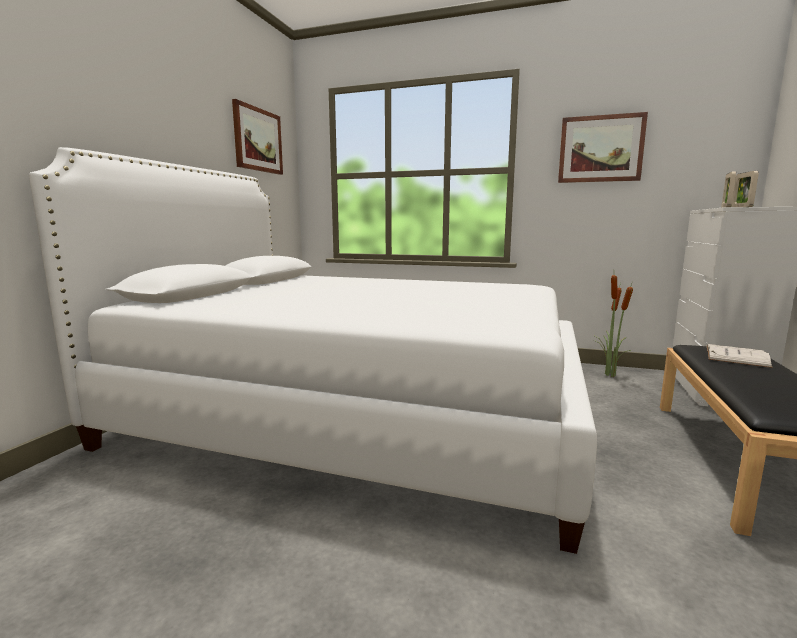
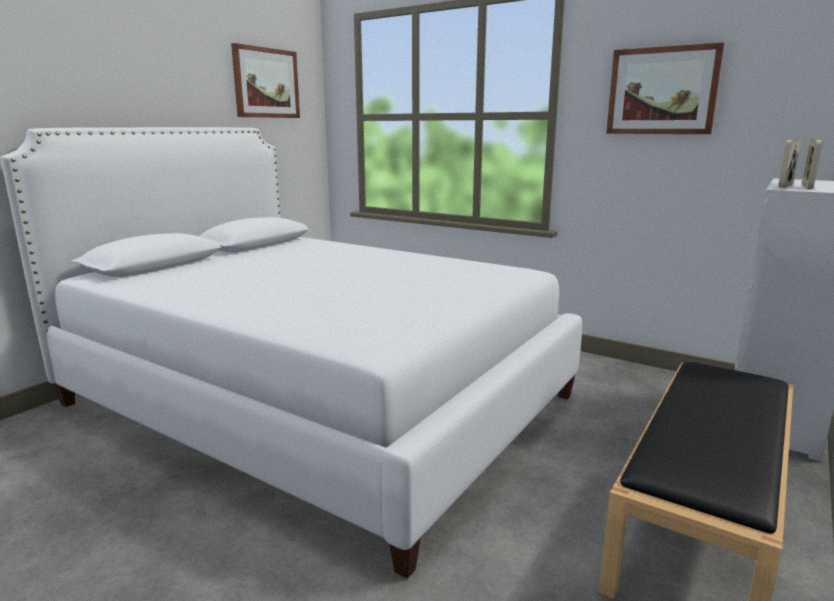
camera: 15 degrees right, 5 degrees up
potted plant [593,275,633,377] -> none
white book [706,344,773,368] -> none

